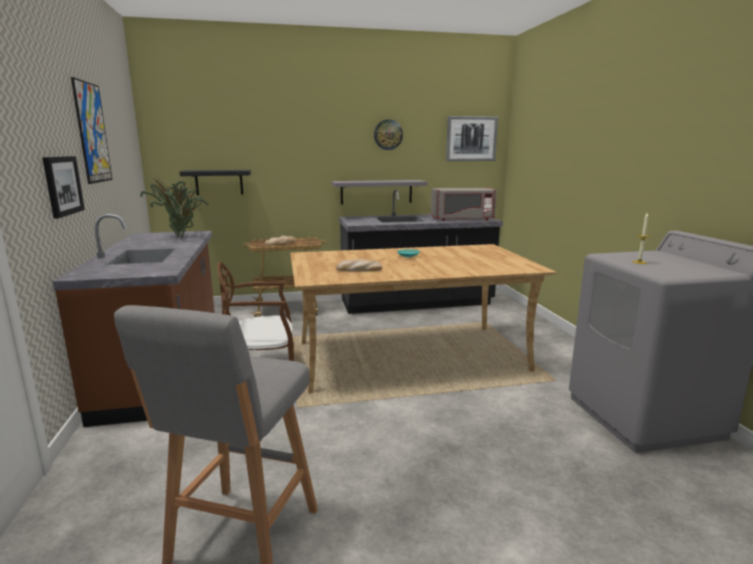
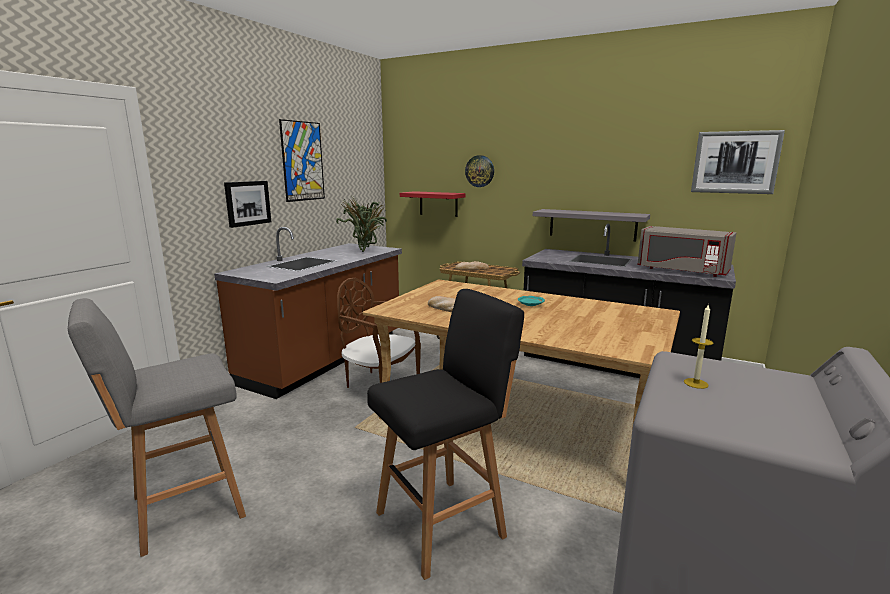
camera: 40 degrees right, 0 degrees up
black shelf [180,170,251,195] -> red shelf [400,191,465,217]
wall clock [374,119,403,150] -> wall clock moved to [465,155,494,187]
none -> black stool [367,289,524,580]

